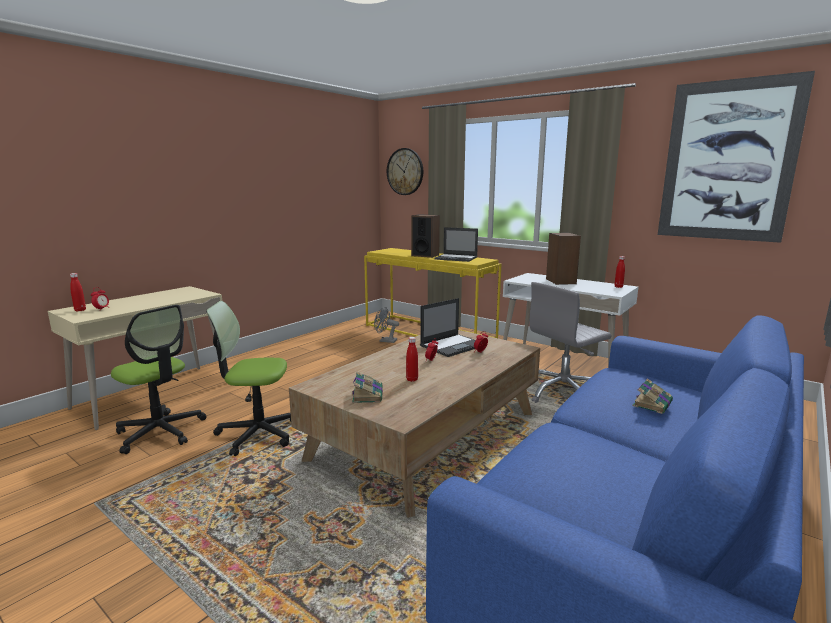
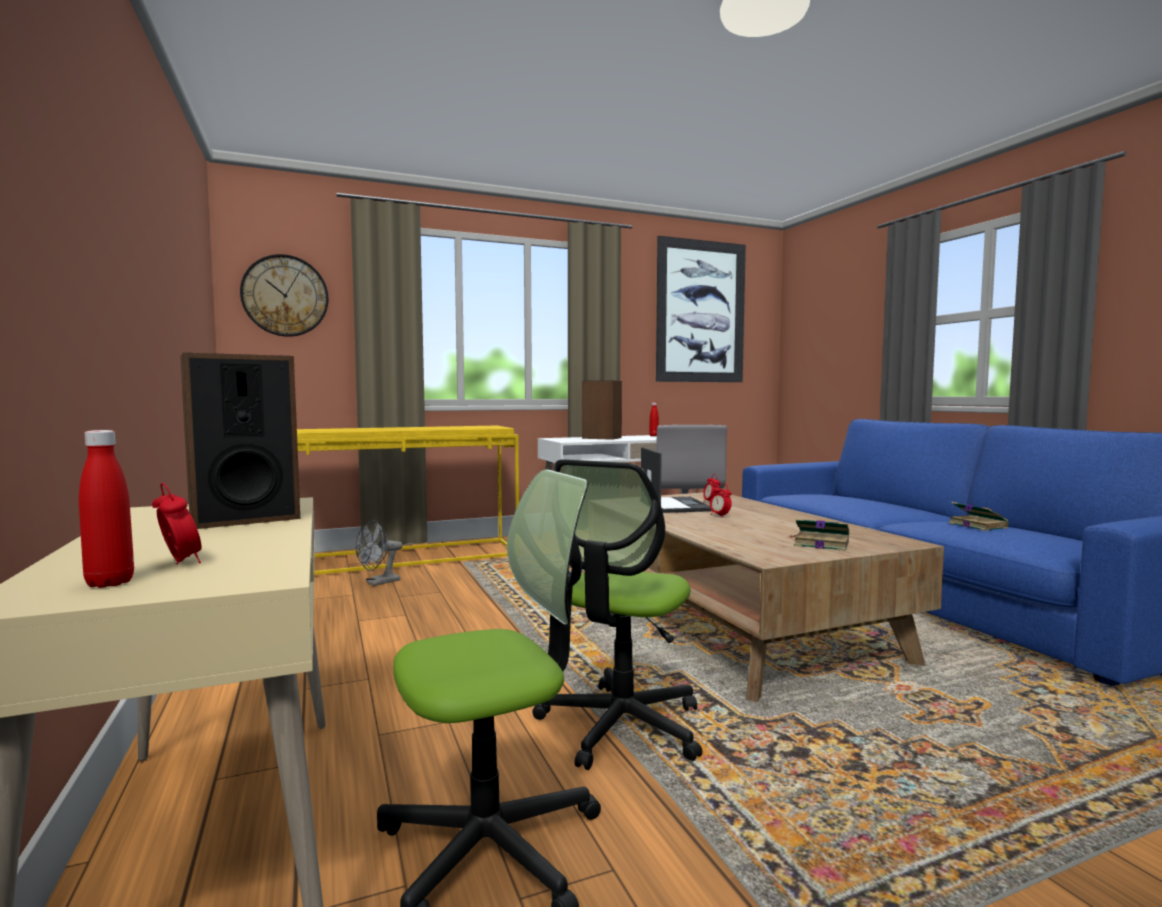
camera: 60 degrees left, 10 degrees down
red bottle [406,337,418,382] -> none
speaker [411,214,440,258] -> speaker moved to [180,353,300,529]
laptop [434,227,478,262] -> none
book [632,378,673,414] -> book moved to [948,502,1009,531]

